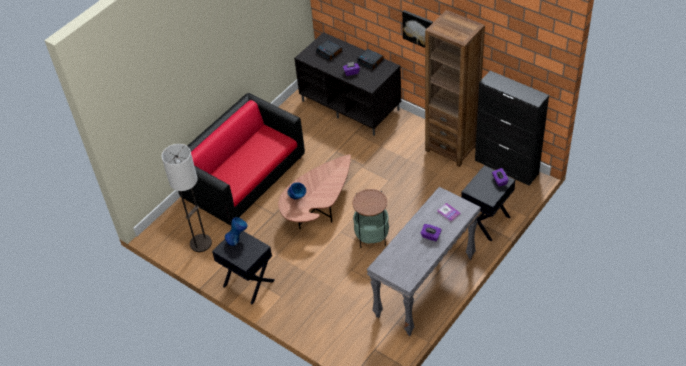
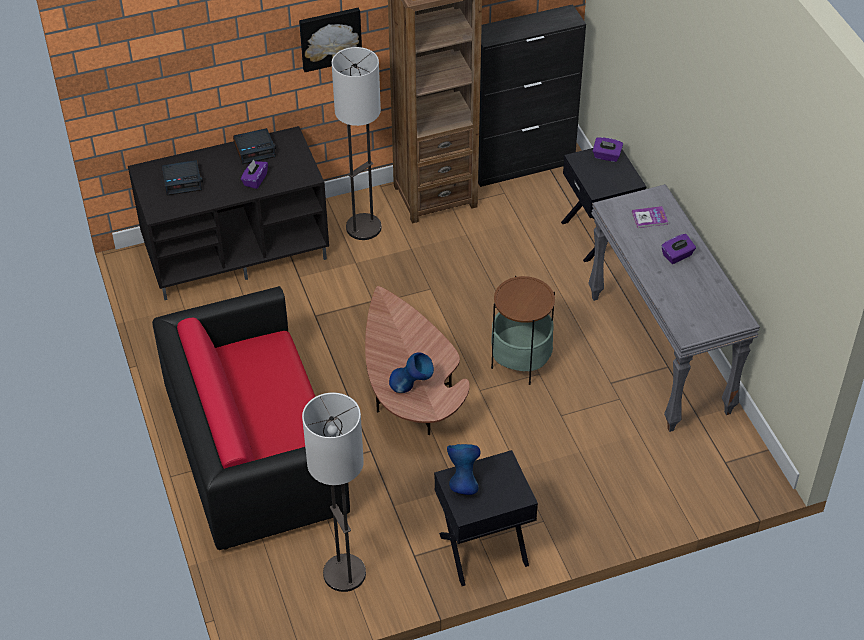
camera: 60 degrees left, 0 degrees up
none -> floor lamp [332,47,381,240]

